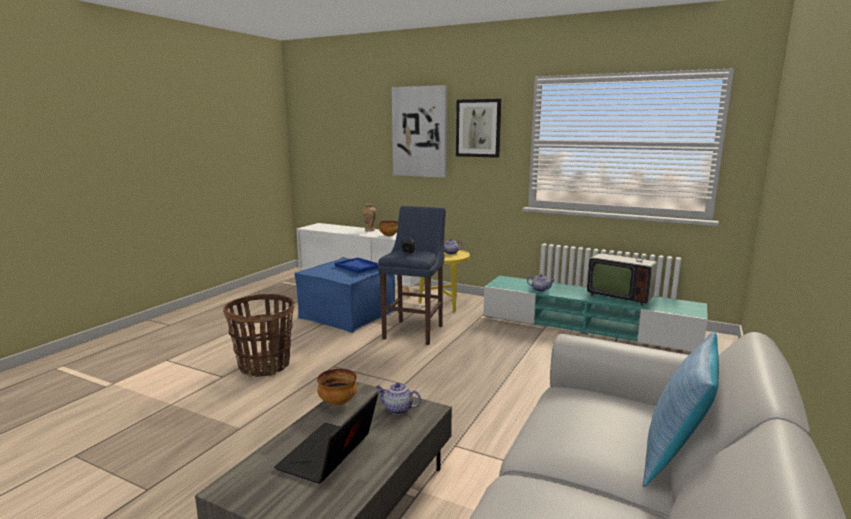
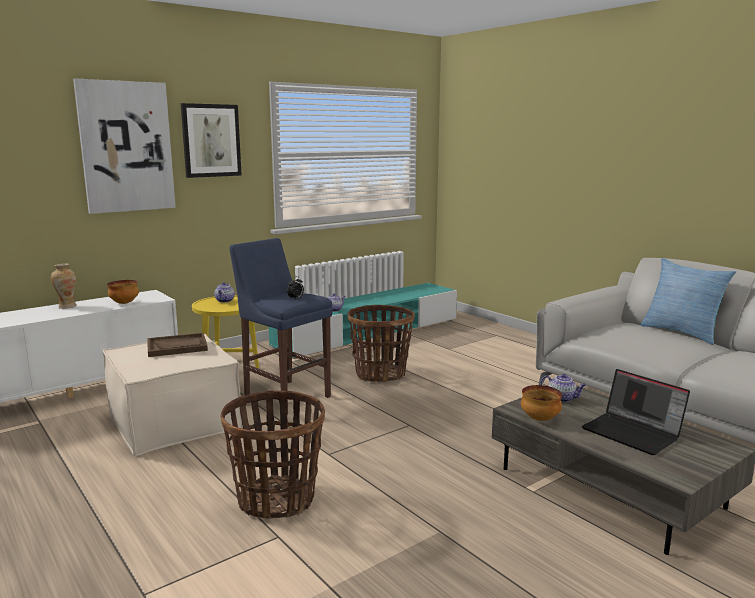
camera: 65 degrees left, 0 degrees up
blue ottoman [294,257,395,333] -> beige ottoman [103,334,243,456]
blue tray [335,258,379,274] -> brown tray [147,333,208,357]
teapot [376,383,421,414] -> teapot turned 105 degrees counterclockwise [541,374,586,402]
television [587,232,662,306] -> none
none -> basket [348,305,415,382]

